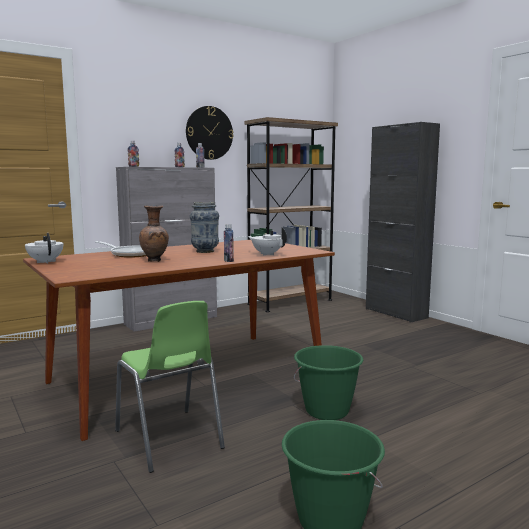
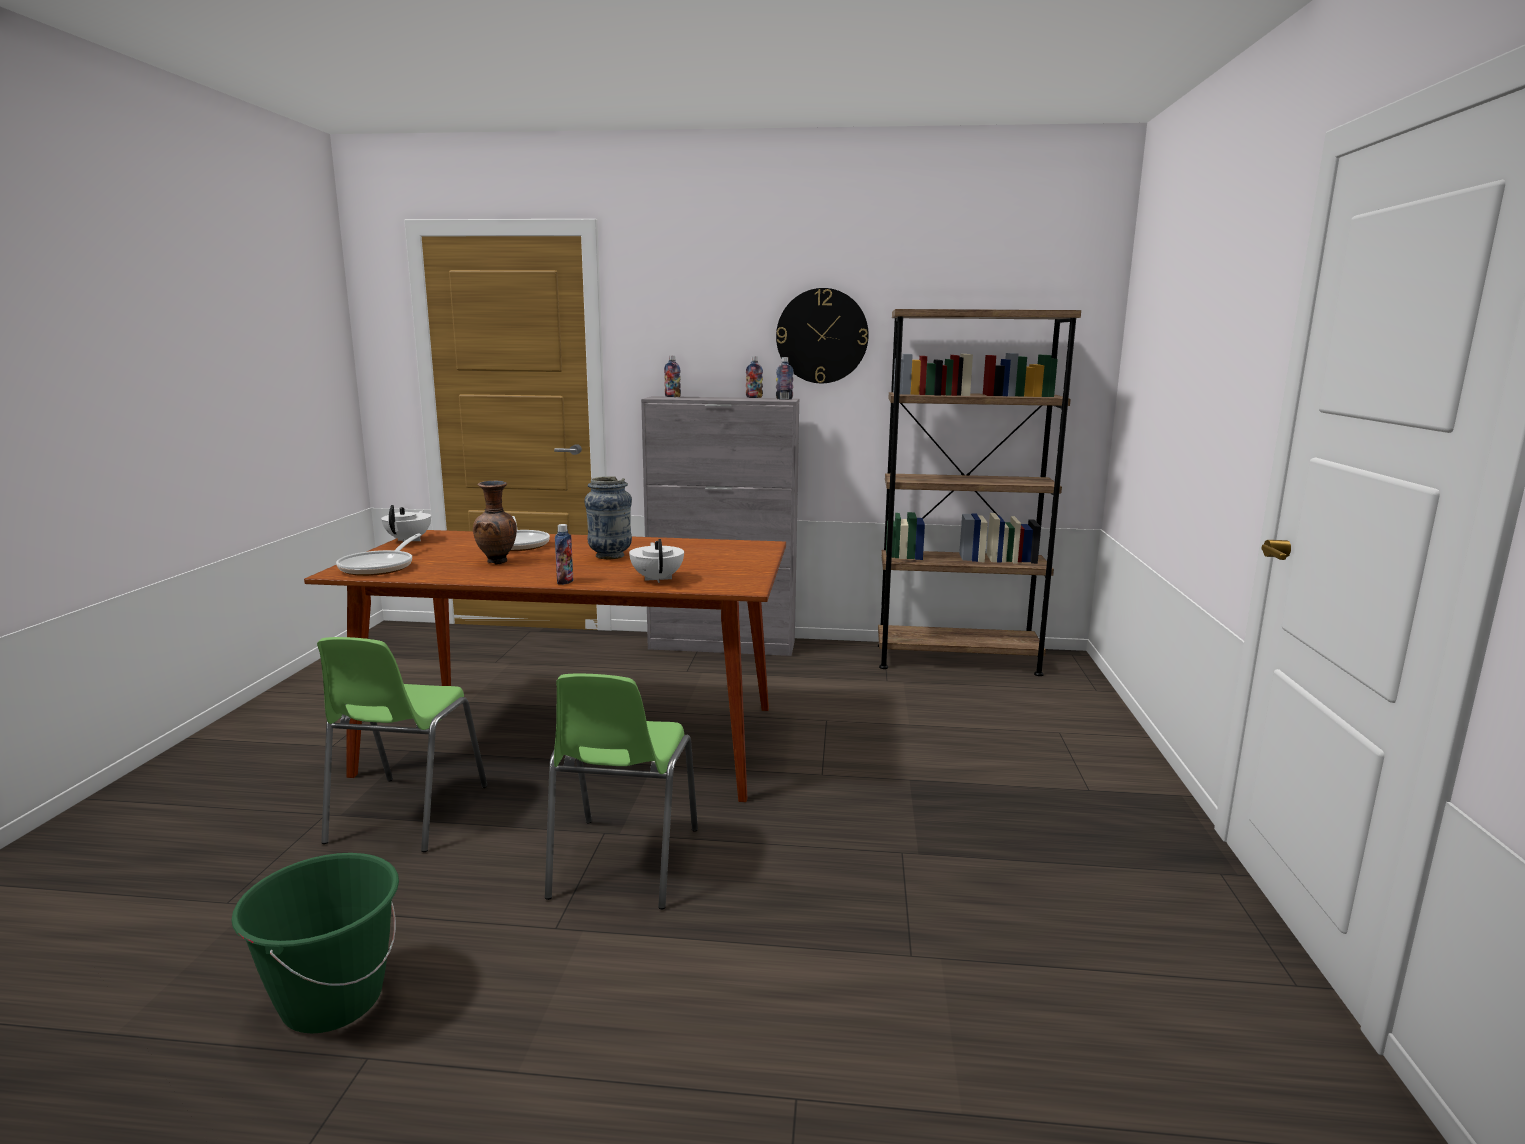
camera: 40 degrees right, 5 degrees up
green bucket [294,345,363,420] -> green chair [545,673,698,909]
black cabinet [366,122,440,323] -> none
none -> frying pan [336,534,421,576]

